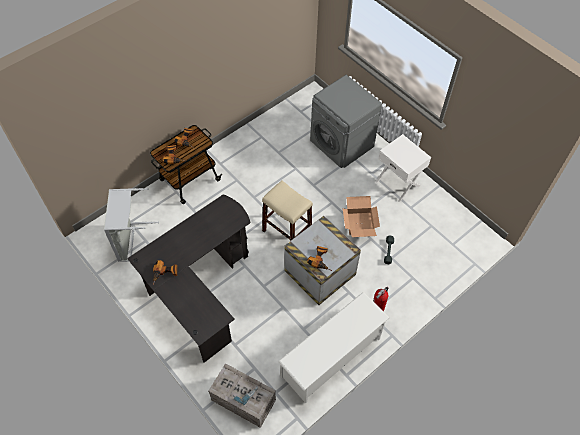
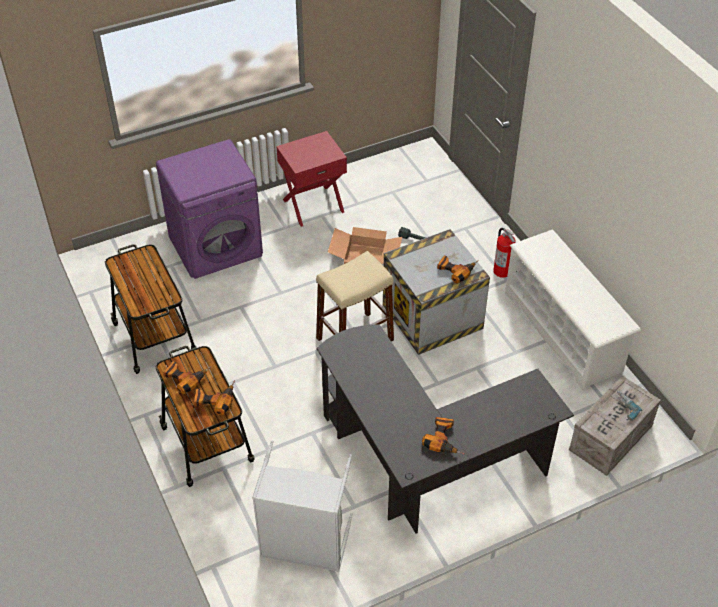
camera: 75 degrees left, 10 degrees down
grey washing machine [310,75,382,168] -> purple washing machine [156,139,263,279]
white nightstand [376,134,431,202] -> red nightstand [276,131,347,227]
none -> cart [105,244,197,374]

